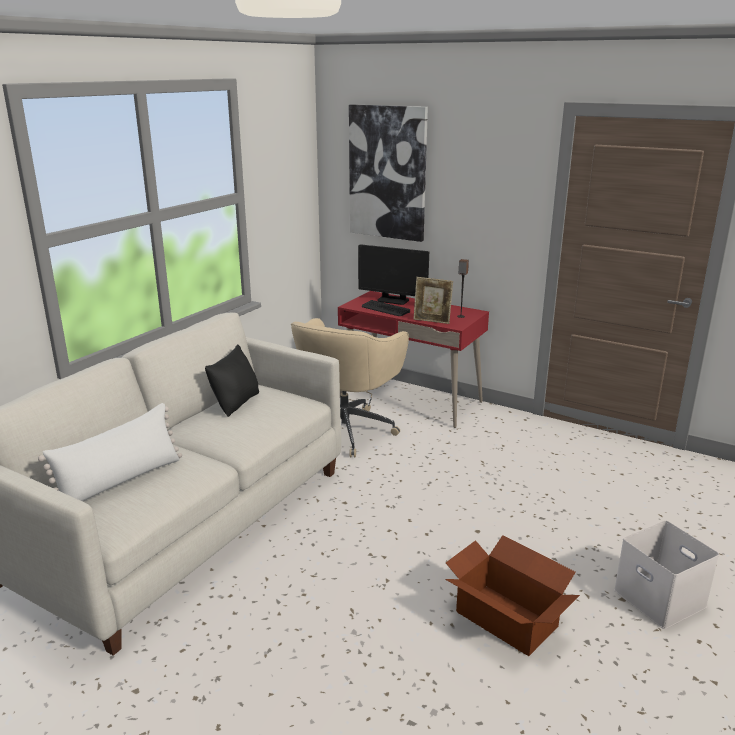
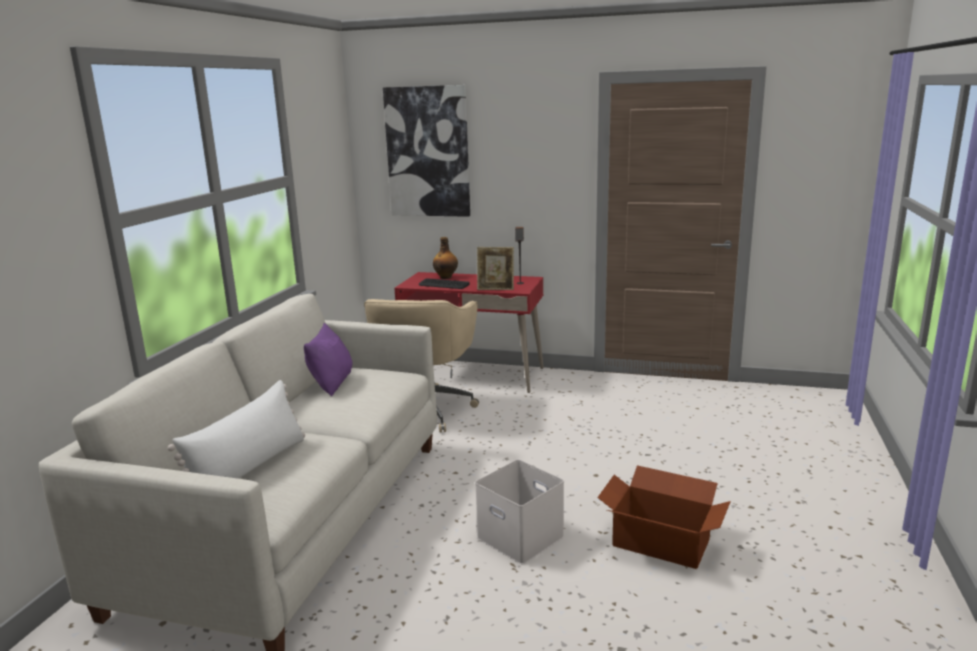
camera: 15 degrees left, 5 degrees down
black pillow [205,344,259,417] -> purple pillow [304,323,353,396]
monitor [358,244,429,305] -> bottle [433,237,458,279]
white storage box [614,520,719,629] -> white storage box moved to [475,460,564,564]

